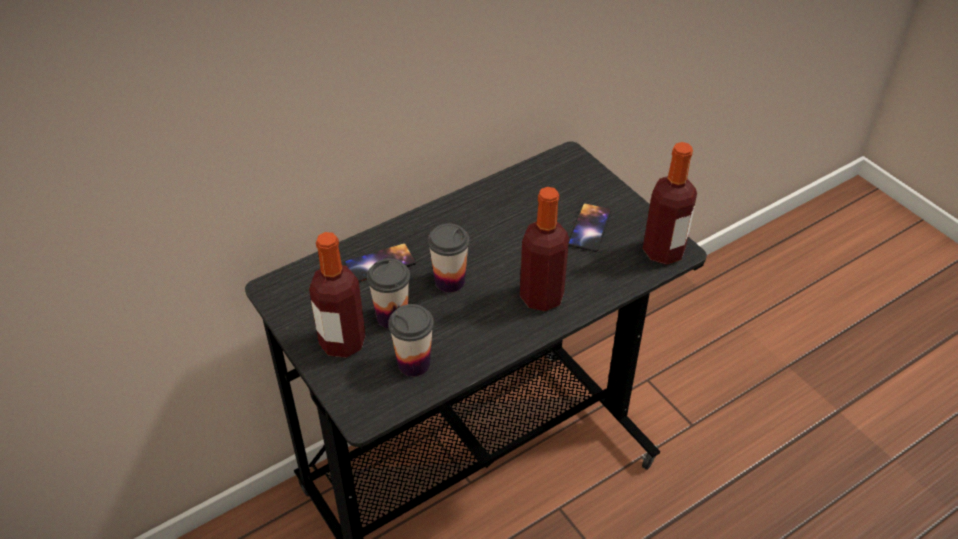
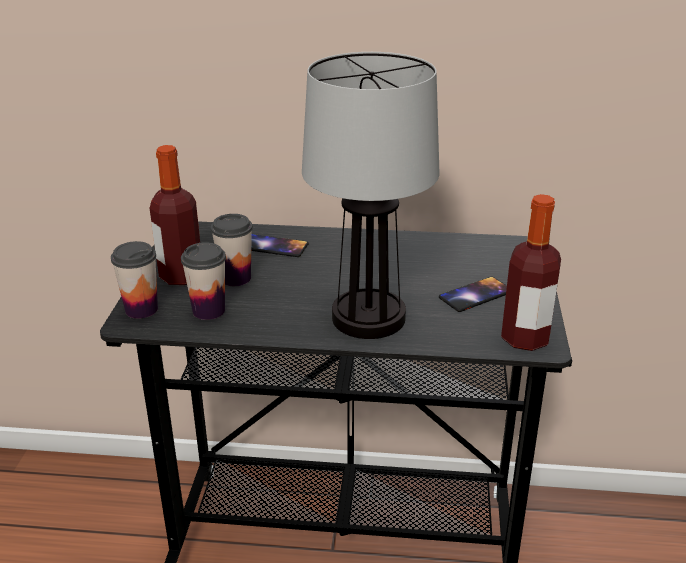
camera: 40 degrees right, 15 degrees down
cup [428,224,470,292] -> cup moved to [111,241,158,319]
bottle [520,187,569,311] -> table lamp [302,52,439,339]

